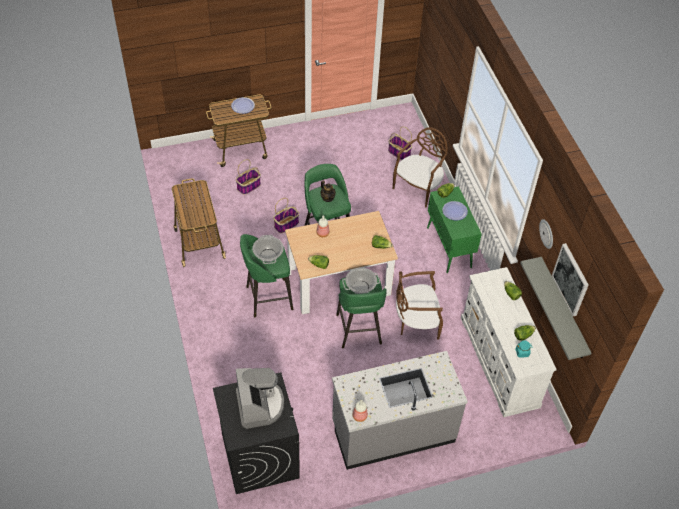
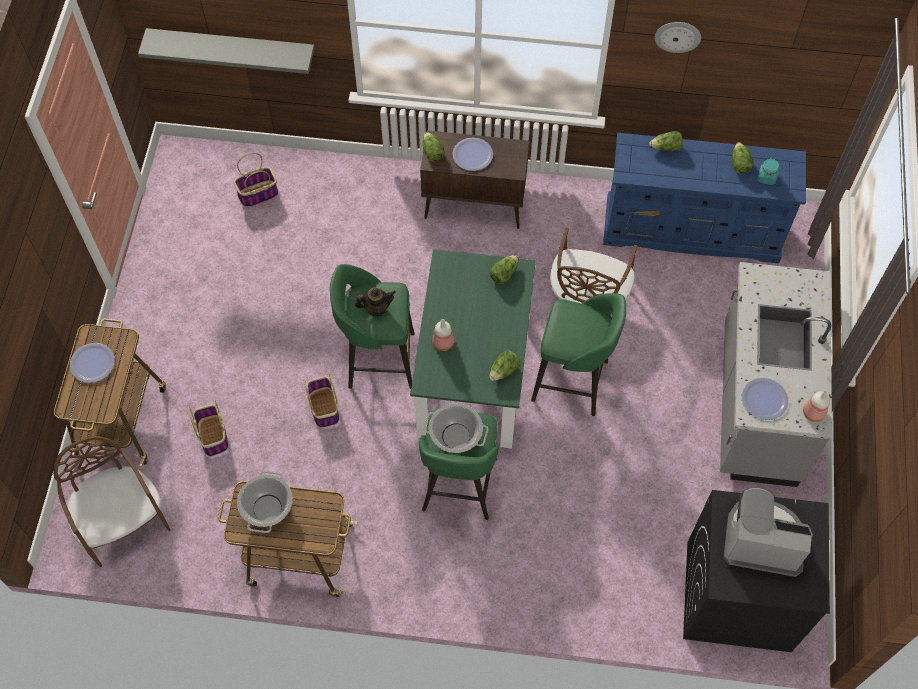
camera: 65 degrees left, 10 degrees up
beige dining table [285,211,398,315] -> green dining table [410,249,536,449]
cooking pot [342,267,380,294] -> cooking pot moved to [237,471,293,533]
brown chair [393,128,448,207] -> brown chair moved to [53,436,171,567]
green cabinet [427,186,482,273] -> brown cabinet [420,130,529,229]
white dresser [461,267,557,417] -> blue dresser [603,133,806,264]
grey shelf [520,257,591,360] -> grey shelf moved to [138,28,314,74]
picture [552,243,588,316] -> none
none -> plate [742,378,788,420]

